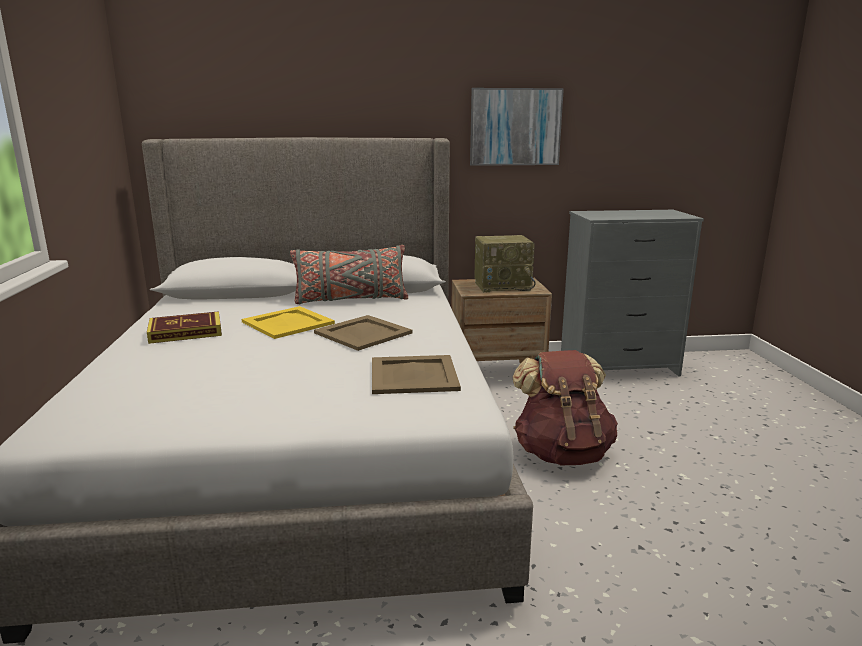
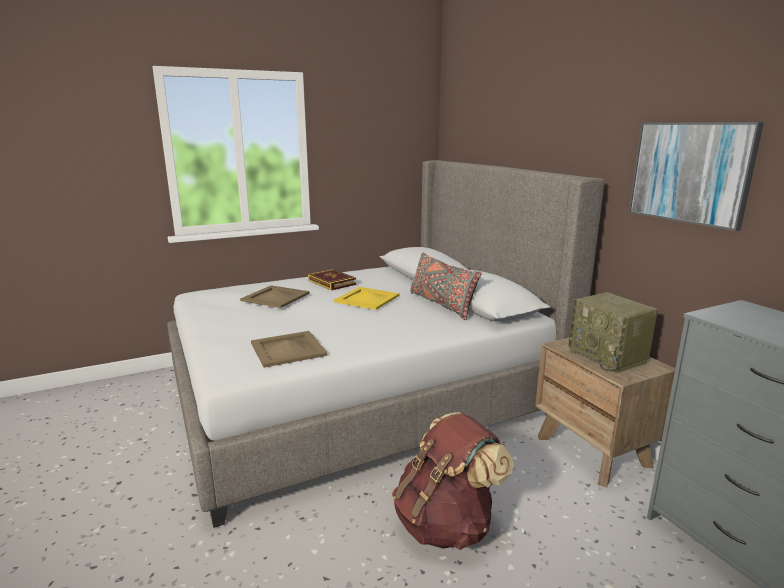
camera: 70 degrees right, 0 degrees up
beige tray [314,315,413,351] -> beige tray moved to [240,285,309,308]

